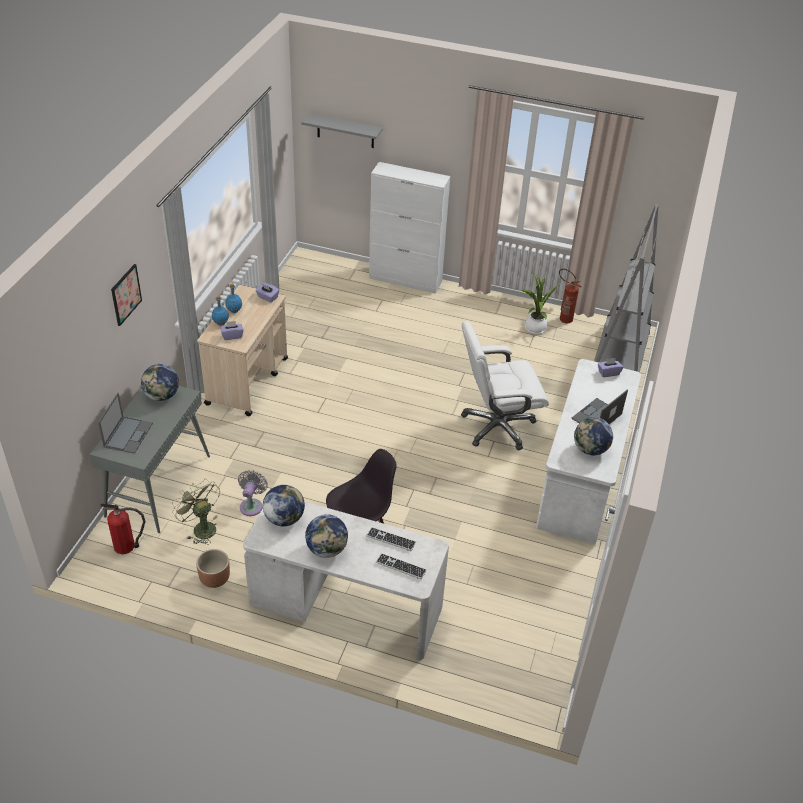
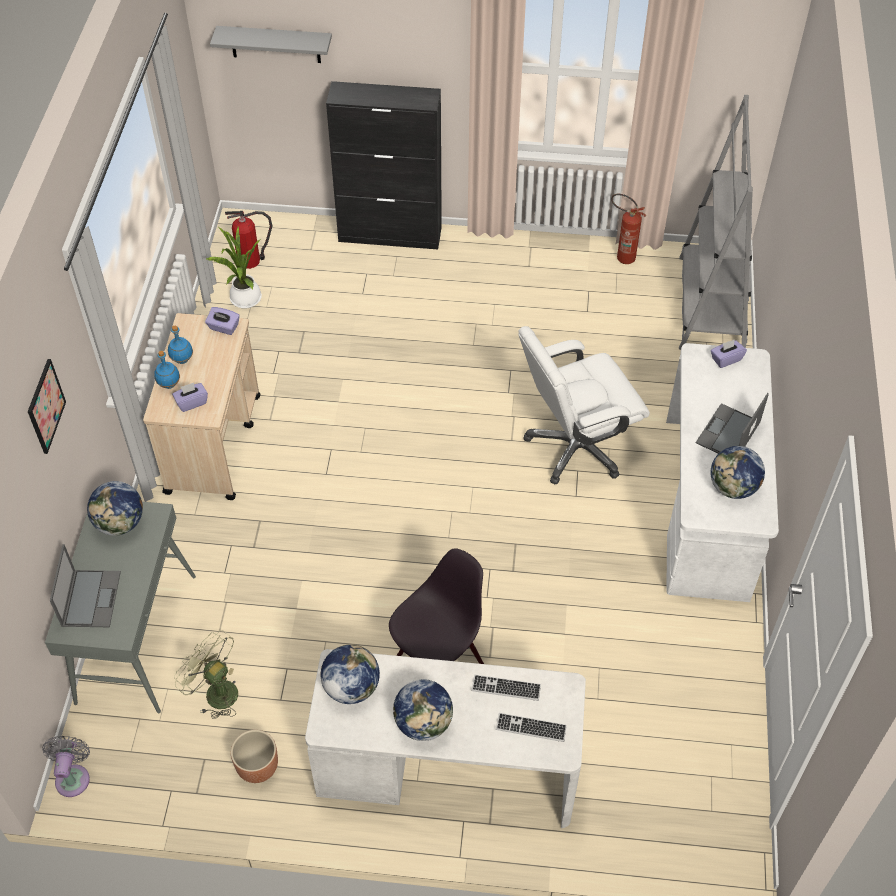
camera: 10 degrees left, 10 degrees up
fire extinguisher [100,504,146,554] -> fire extinguisher moved to [225,211,272,269]
grey fan [238,470,268,516] -> grey fan moved to [42,736,90,797]
white cabinet [369,162,450,294] -> black cabinet [326,81,442,249]
potted plant [521,272,559,334] -> potted plant moved to [206,226,262,309]

